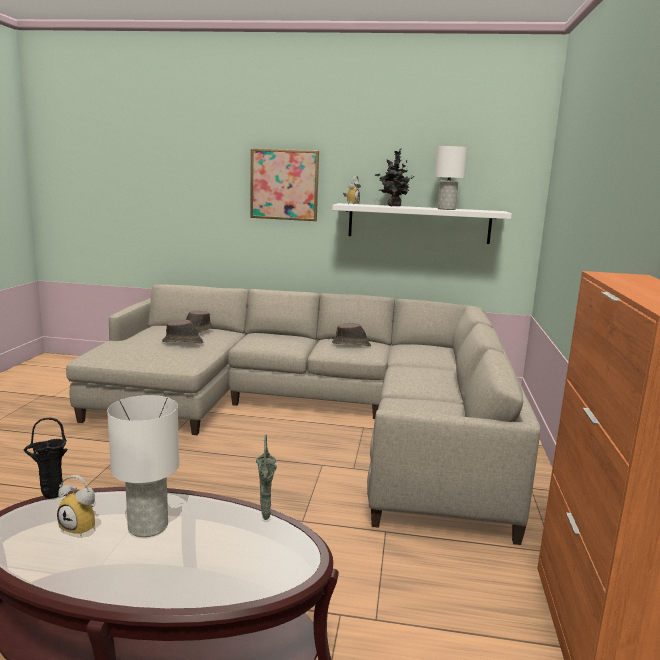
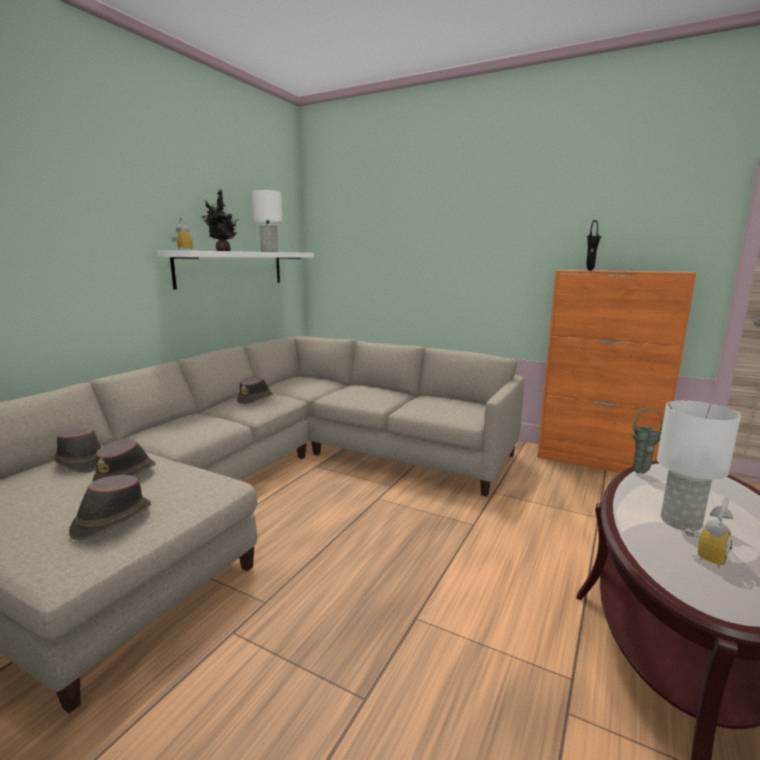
camera: 70 degrees left, 0 degrees up
black vase [24,418,68,499] -> black vase moved to [586,220,602,271]
picture [250,148,319,221] -> none
none -> brown hat [69,475,151,540]

